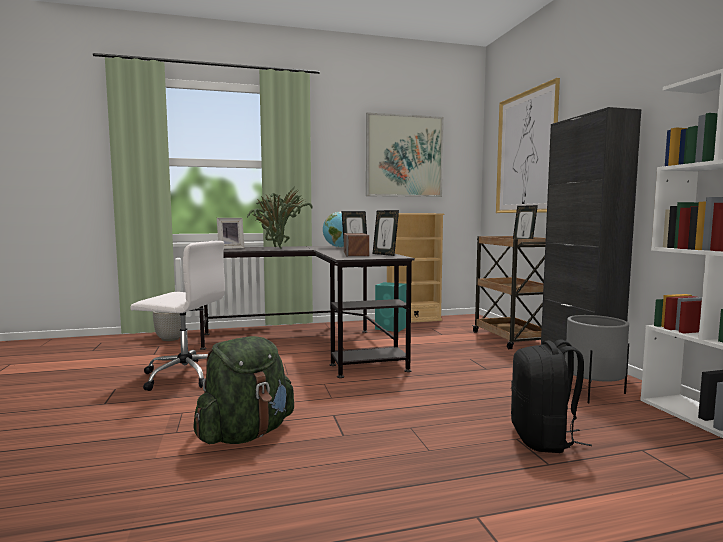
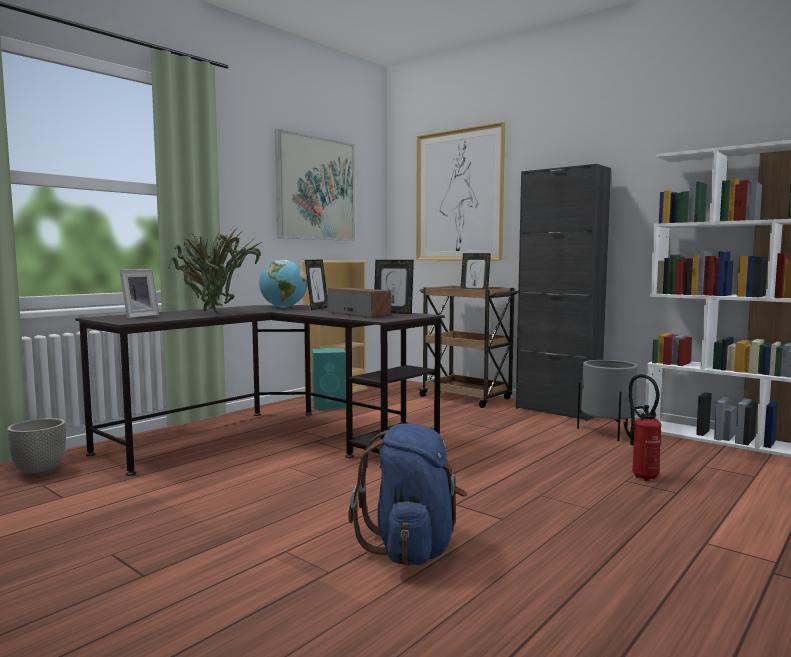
camera: 35 degrees left, 0 degrees up
white office chair [130,240,225,391] -> none
green backpack [193,336,294,444] -> blue backpack [348,423,467,566]
black backpack [511,339,592,453] -> fire extinguisher [624,374,661,481]

